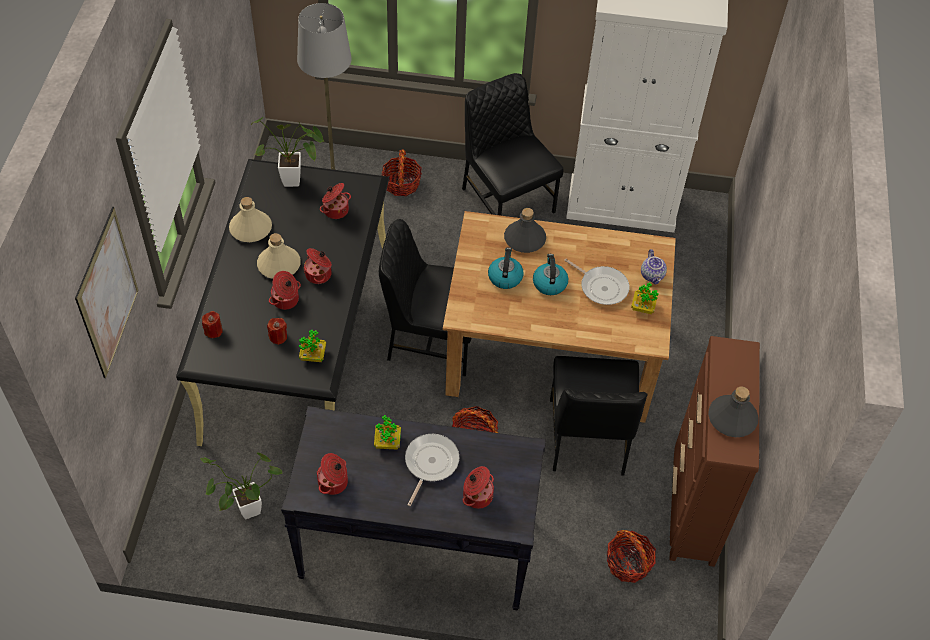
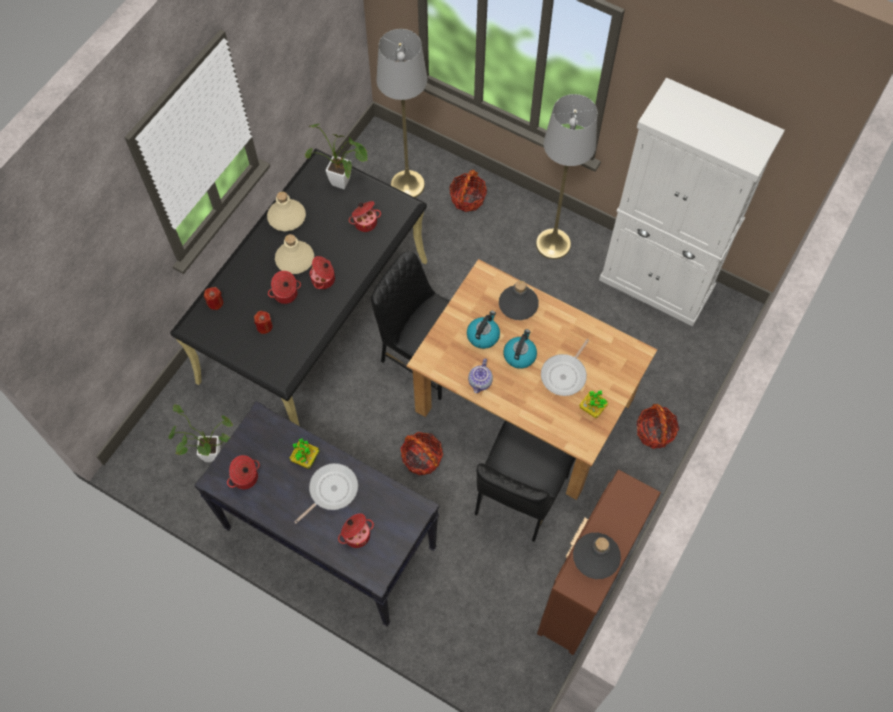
camera: 25 degrees right, 10 degrees up
picture [75,207,138,378] -> none
potted plant [299,330,326,362] -> none
black chair [462,73,563,216] -> grey floor lamp [536,94,598,259]
frying pan [564,259,630,305] -> frying pan turned 60 degrees clockwise [541,339,589,396]
basket [607,530,656,583] -> basket moved to [637,404,679,449]
teapot [641,249,667,284] -> teapot moved to [468,358,493,393]

